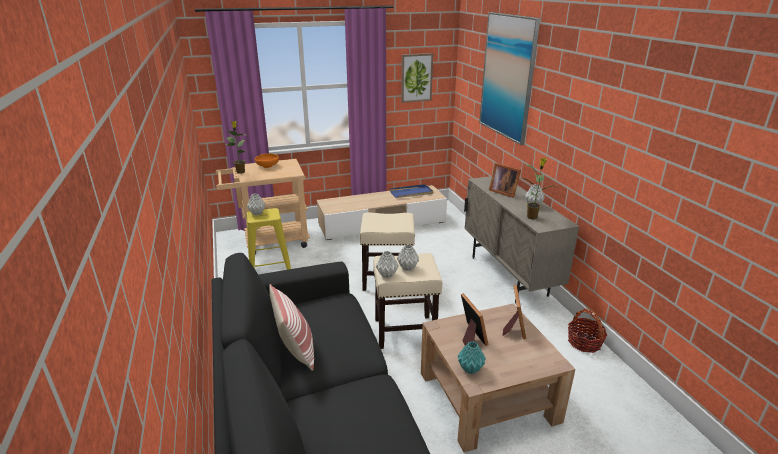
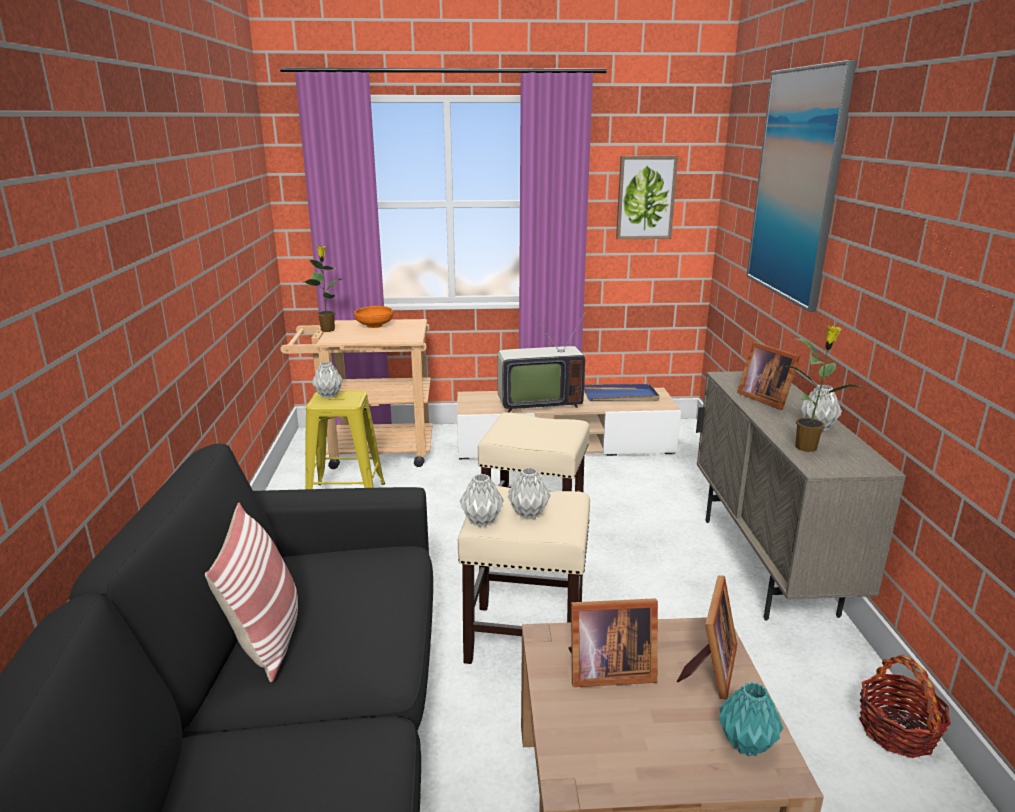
camera: 15 degrees right, 5 degrees down
turquoise vase [458,342,486,374] -> turquoise vase moved to [719,682,783,757]
picture frame [461,293,489,346] -> picture frame turned 90 degrees clockwise [568,598,658,687]
none -> television [497,311,586,412]

